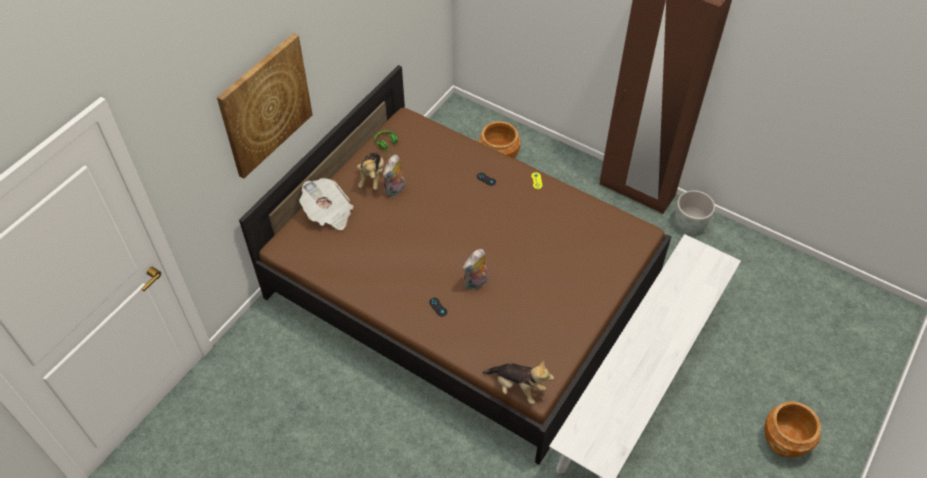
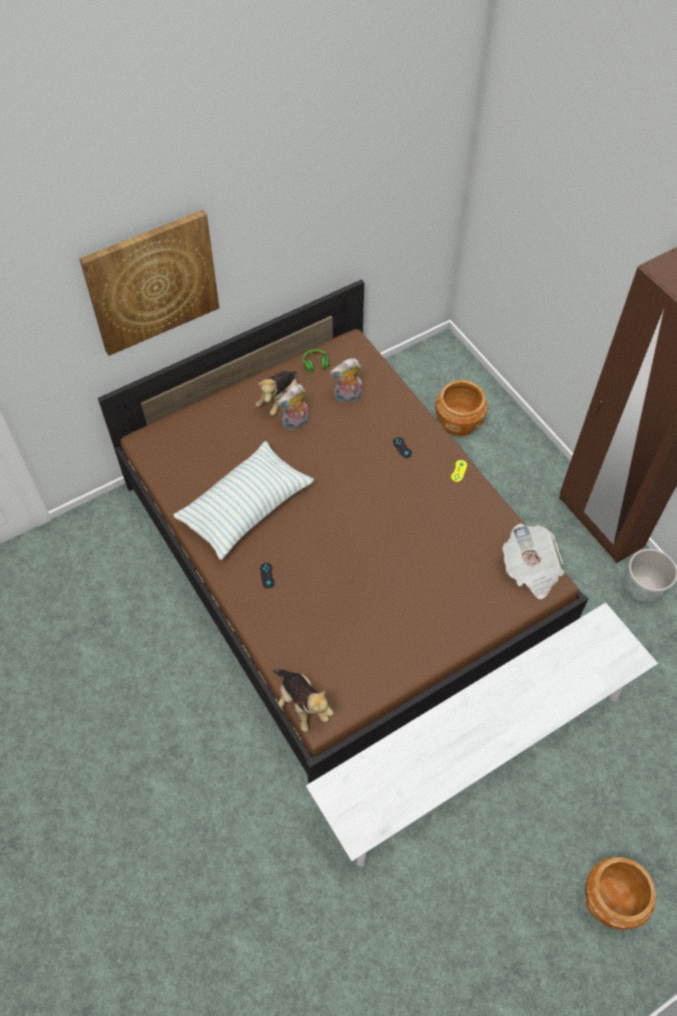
camera: 25 degrees right, 5 degrees up
newspaper [299,178,354,230] -> newspaper moved to [502,523,565,599]
plush toy [463,249,488,290] -> plush toy moved to [330,358,362,403]
none -> pillow [173,441,314,560]

